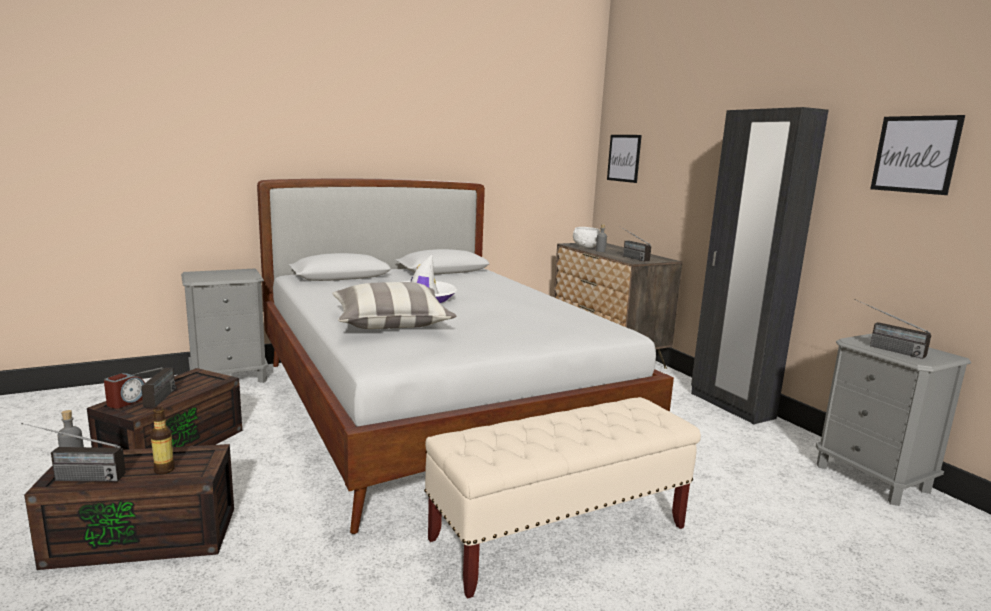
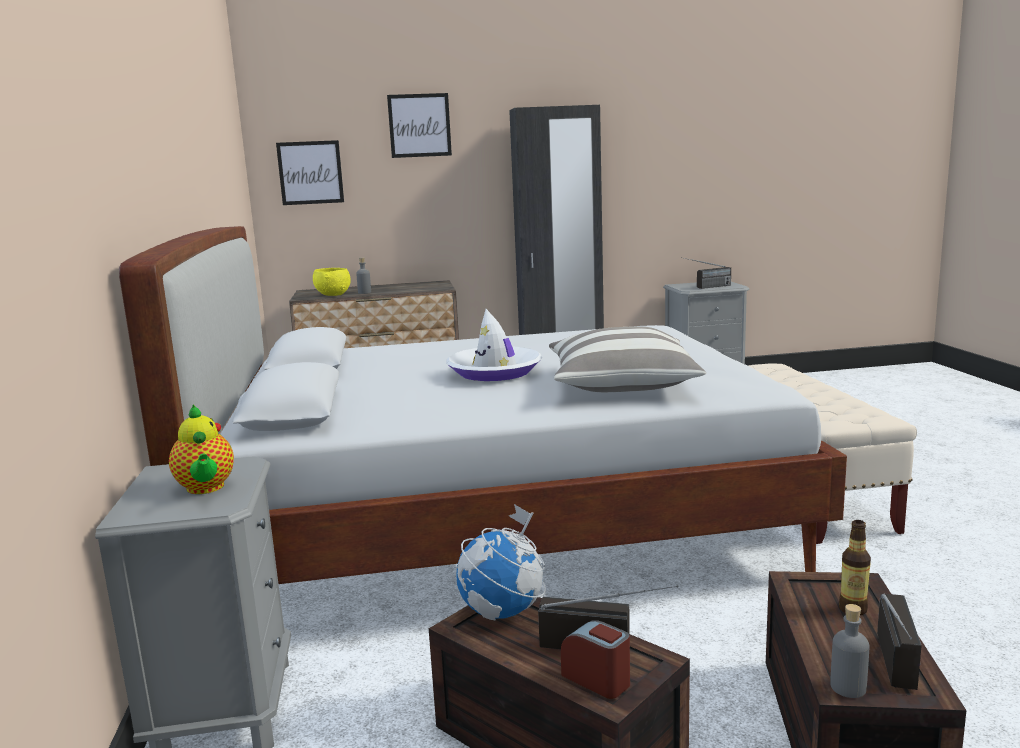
camera: 70 degrees left, 0 degrees up
white bowl [573,227,600,248] -> yellow bowl [313,268,351,296]
radio [619,226,651,261] -> none
picture [870,115,965,195] -> picture moved to [387,93,452,158]
none -> teapot [169,405,234,494]
none -> globe [456,504,546,620]

